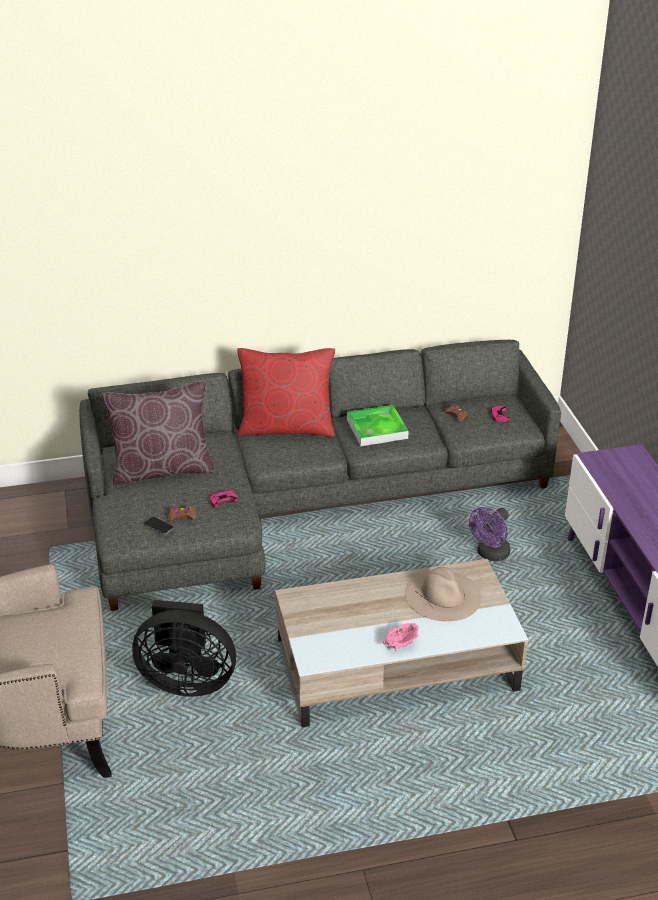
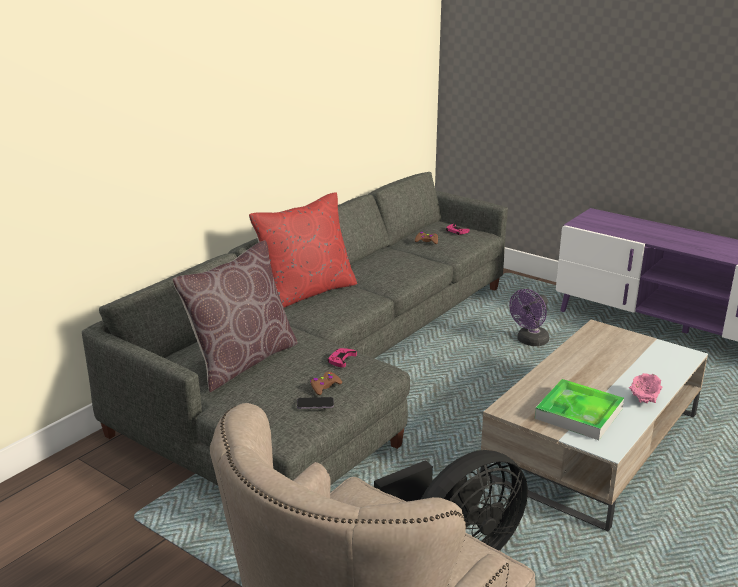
camera: 40 degrees left, 10 degrees down
tray [347,405,409,446] -> tray moved to [535,379,624,440]
beige hat [405,567,481,621] -> none
purple fan [469,507,511,561] -> purple fan turned 45 degrees clockwise [509,289,549,346]

